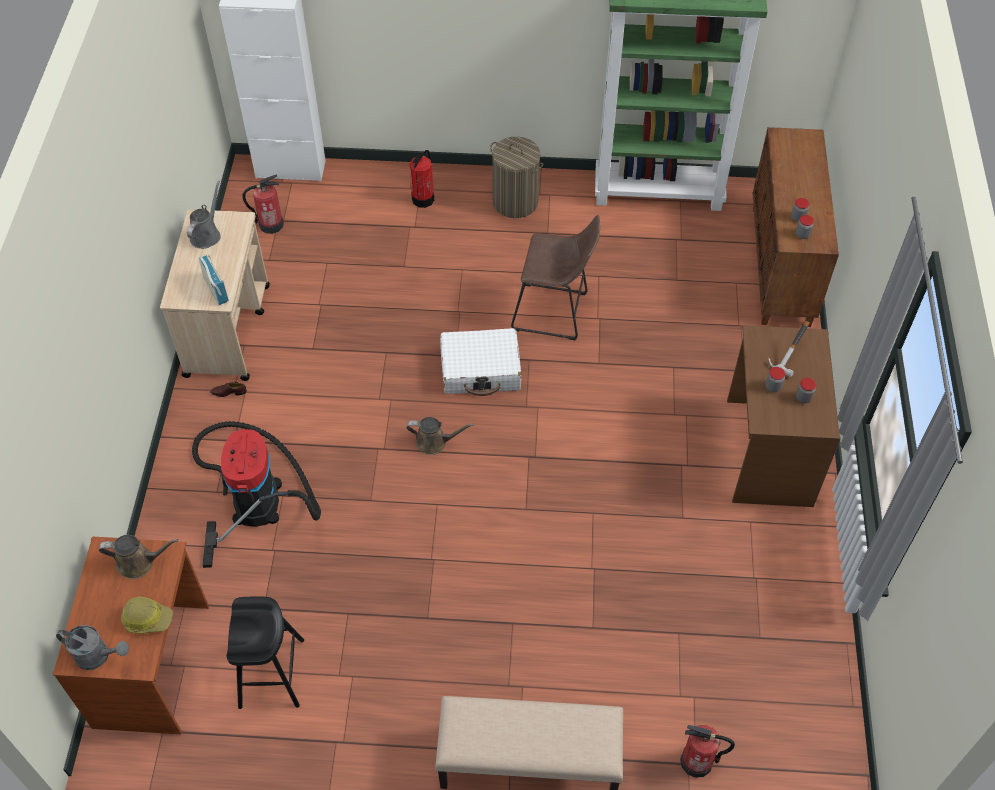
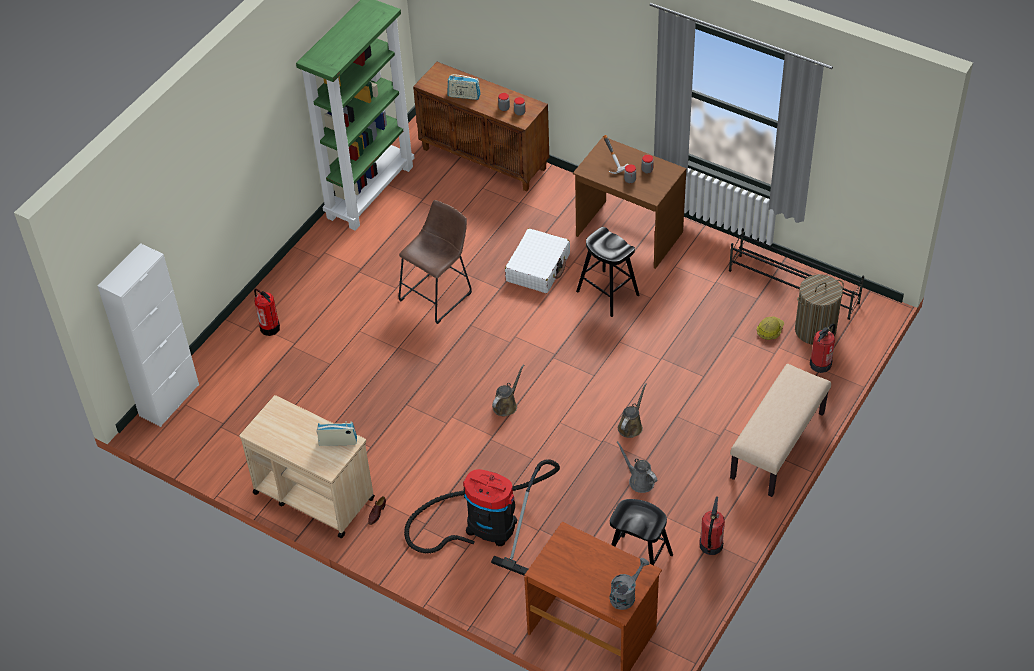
camera: 60 degrees left, 5 degrees down
brown watering can [99,535,178,579] -> brown watering can moved to [618,383,646,438]
hard hat [121,596,173,634] -> hard hat moved to [757,316,784,340]
grey watering can [187,181,221,249] -> grey watering can moved to [617,441,657,493]
fire extinguisher [243,175,284,234] -> fire extinguisher moved to [699,496,725,555]
white suitcase [440,328,521,396] -> white suitcase moved to [505,228,570,293]
laundry basket [490,137,543,218] -> laundry basket moved to [795,274,844,345]
none -> radio [447,74,481,100]
none -> black stool [576,227,639,317]
none -> black shoe rack [729,228,864,320]

